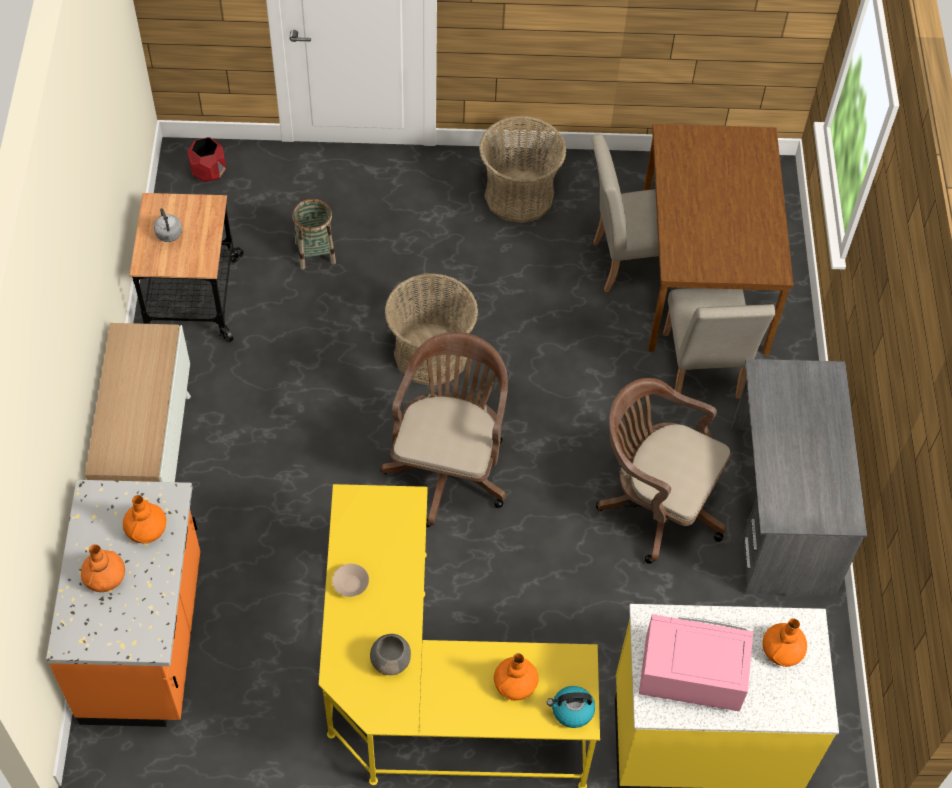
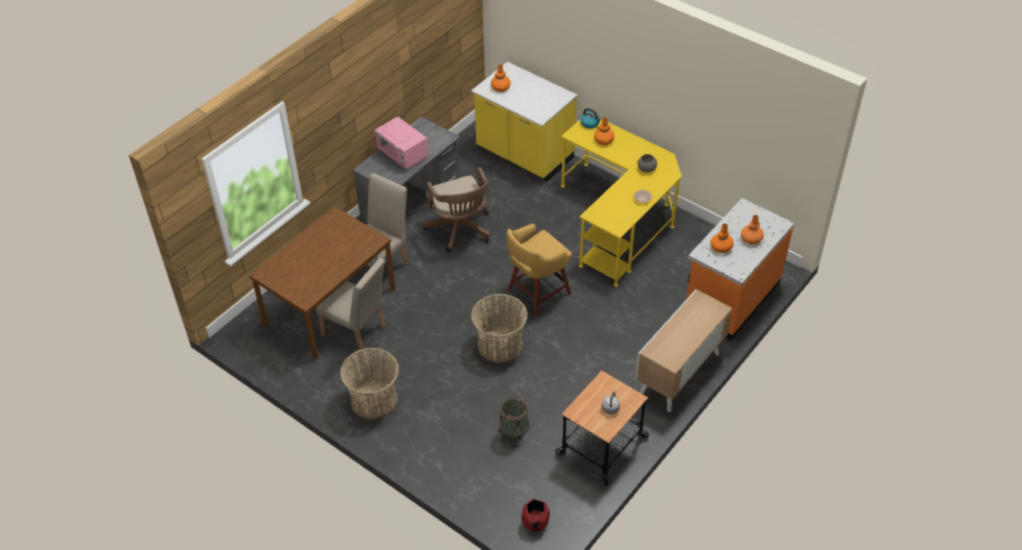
camera: 140 degrees left, 10 degrees down
brown office chair [381,332,508,528] -> yellow stool [507,224,572,316]
pink microwave [639,614,753,712] -> pink microwave moved to [374,116,429,169]

